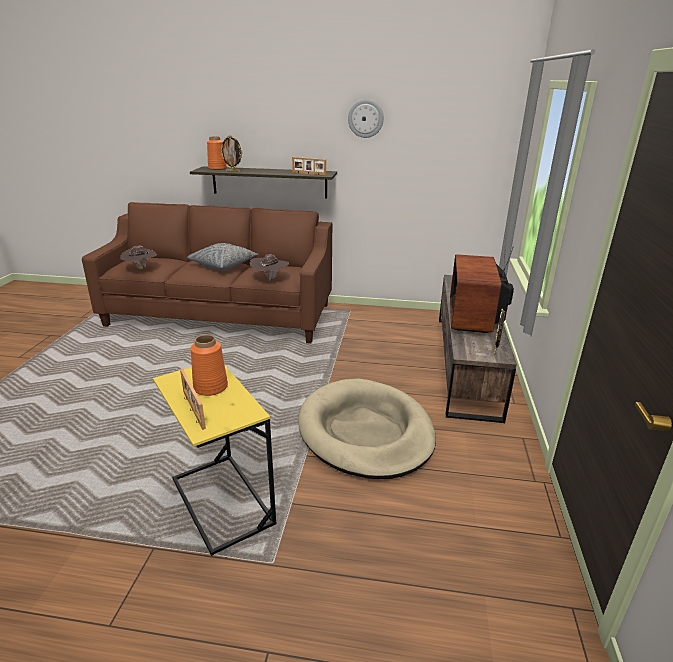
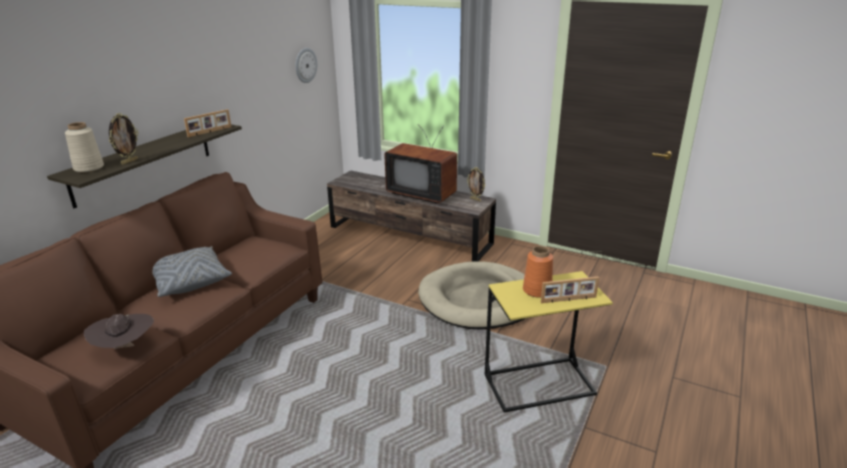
camera: 70 degrees left, 0 degrees up
orange vase [207,136,227,170] -> beige vase [65,122,104,173]
brown hat [250,254,289,281] -> none
wall clock [348,99,384,138] -> wall clock moved to [295,48,317,83]

